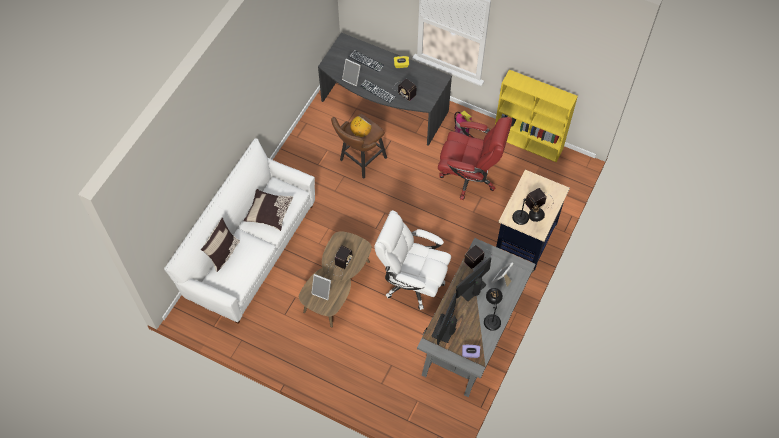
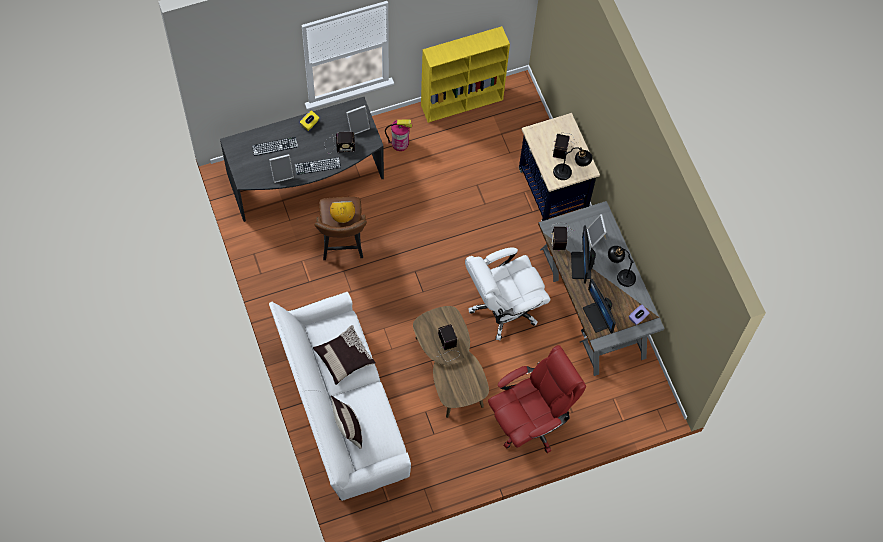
camera: 50 degrees left, 5 degrees up
picture frame [311,274,331,300] -> picture frame moved to [346,105,370,135]
red office chair [438,117,512,200] -> red office chair moved to [488,345,586,453]

